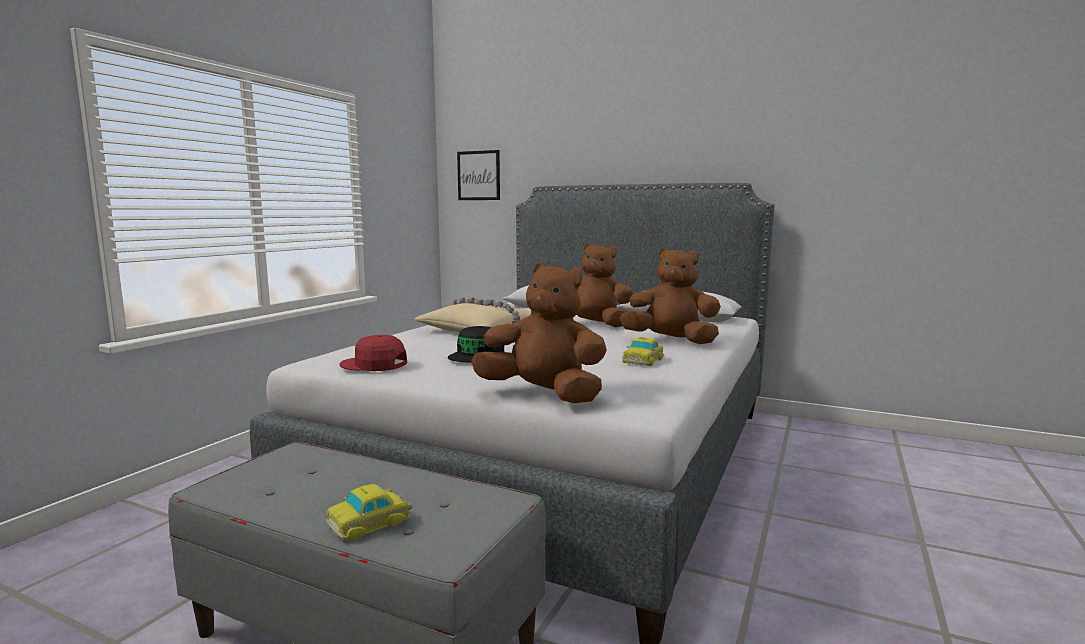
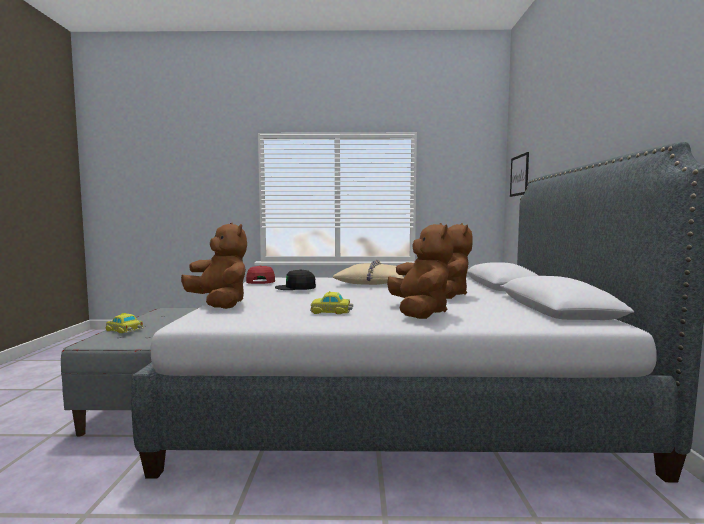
camera: 65 degrees right, 5 degrees down
brown plush toy [471,262,607,403] -> brown plush toy turned 45 degrees counterclockwise [181,223,247,309]

